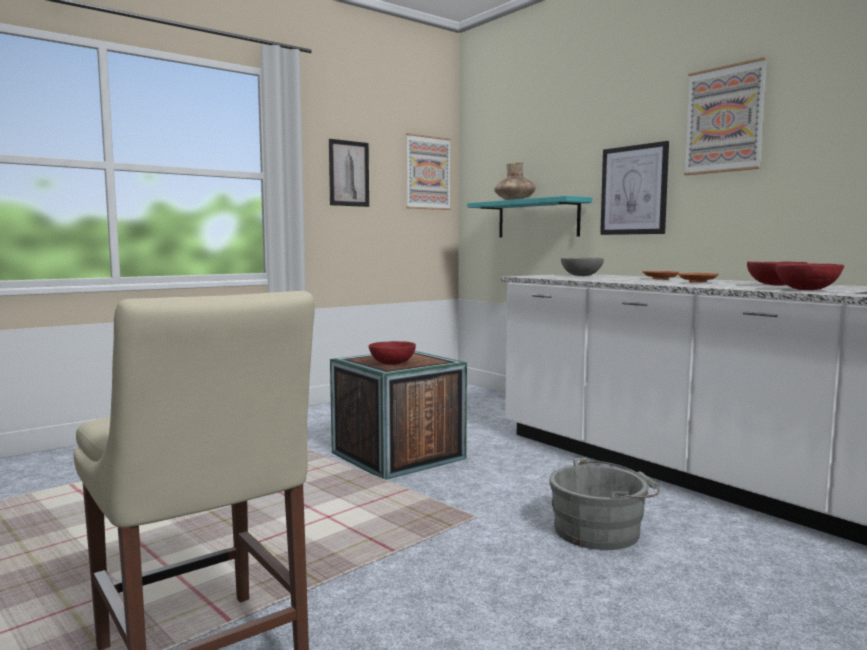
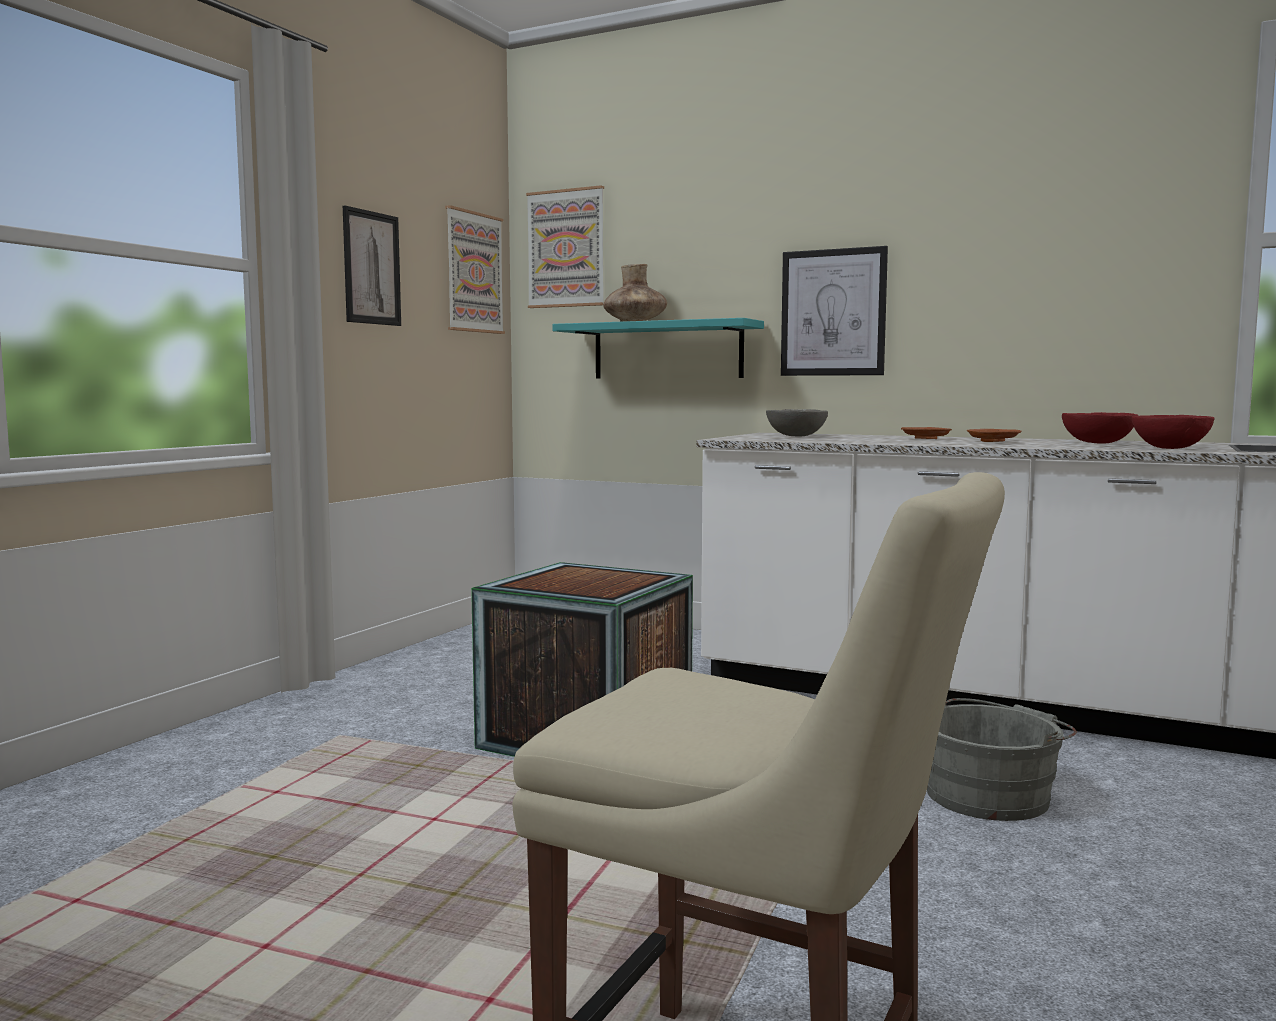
camera: 25 degrees left, 0 degrees up
red bowl [369,341,416,365] -> none
picture [684,57,767,175] -> picture moved to [526,185,604,308]

